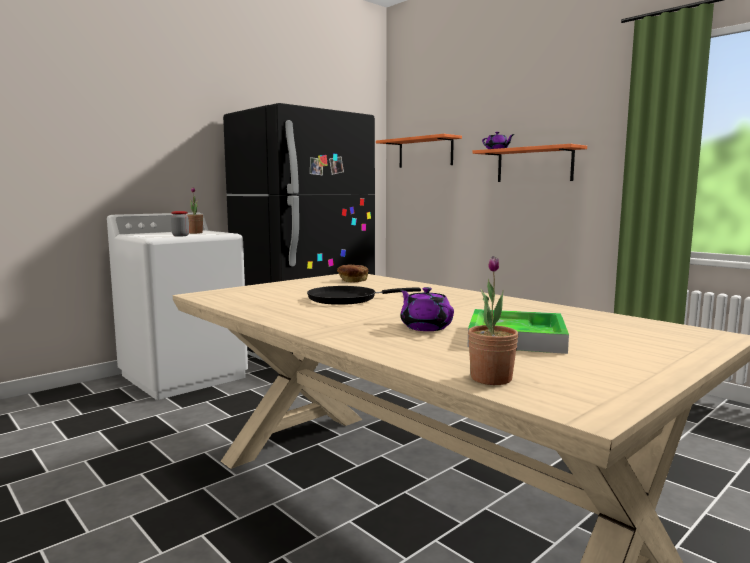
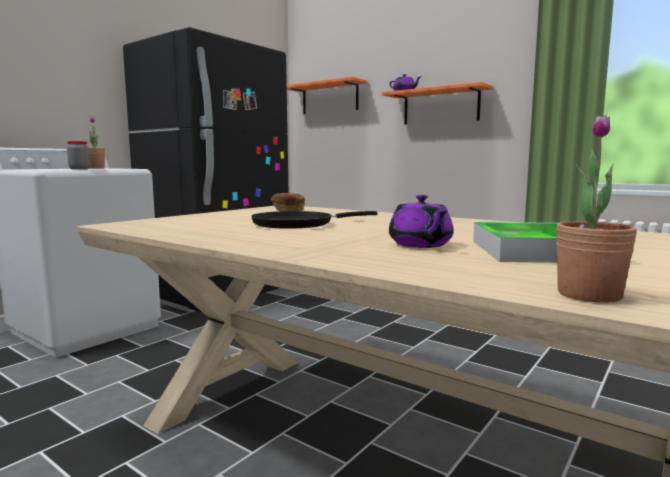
camera: 10 degrees left, 0 degrees up
purple teapot [401,287,454,331] -> purple teapot turned 150 degrees counterclockwise [389,195,454,248]

